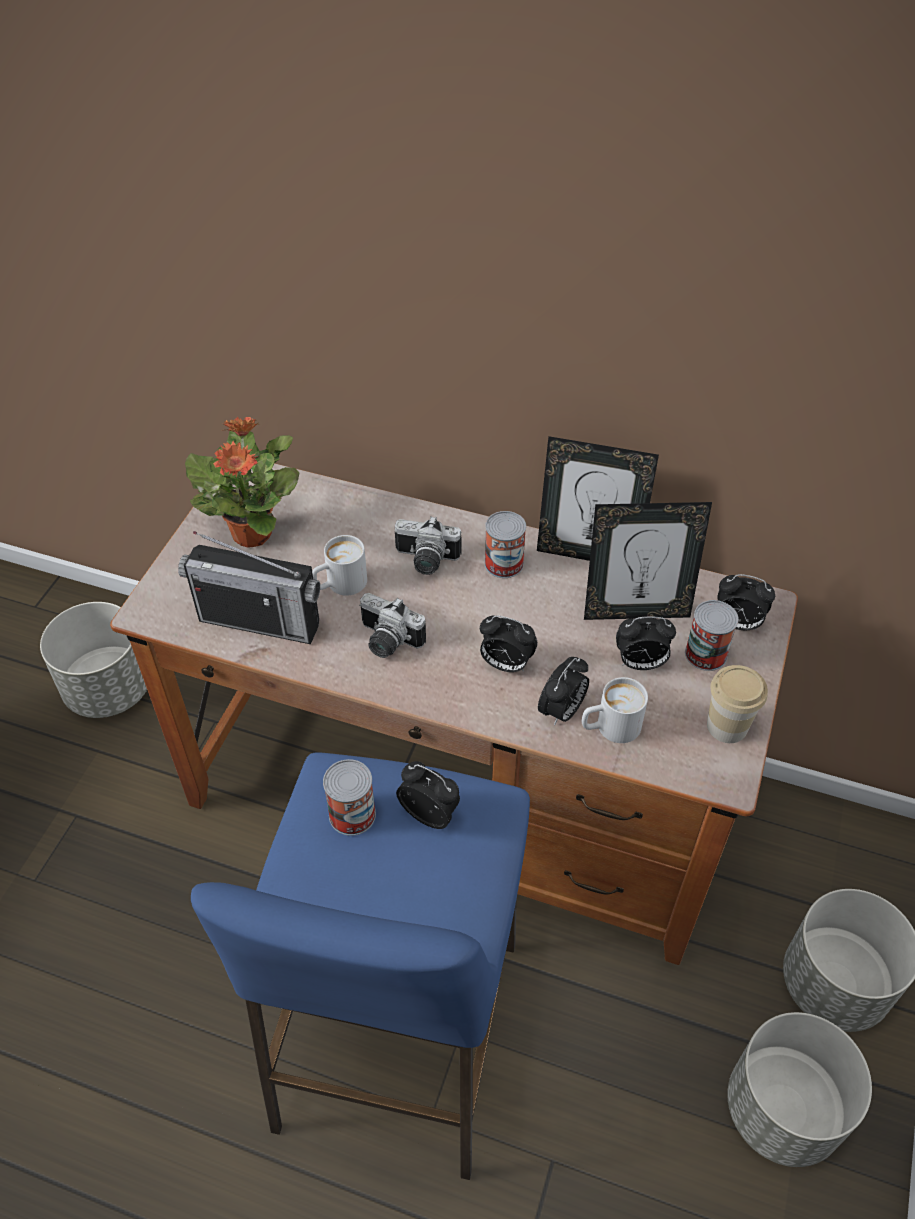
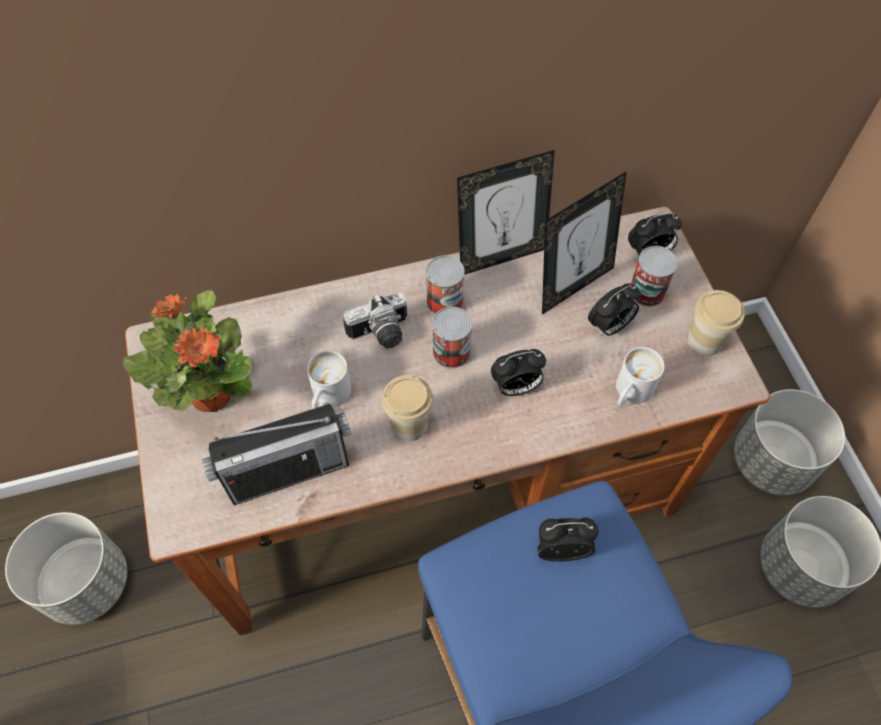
camera: 35 degrees left, 10 degrees up
can [323,759,376,836] -> can moved to [432,307,472,369]
camera [359,593,426,658] -> cup [382,375,433,442]
alarm clock [538,657,589,726] -> none

